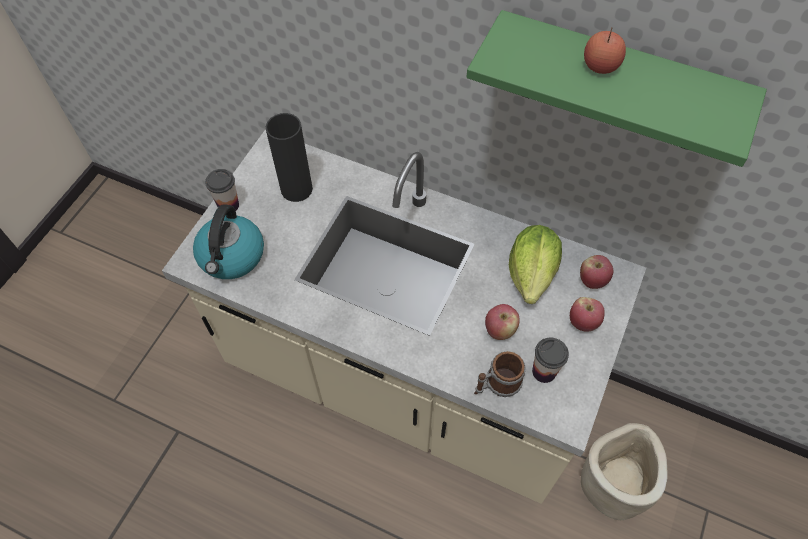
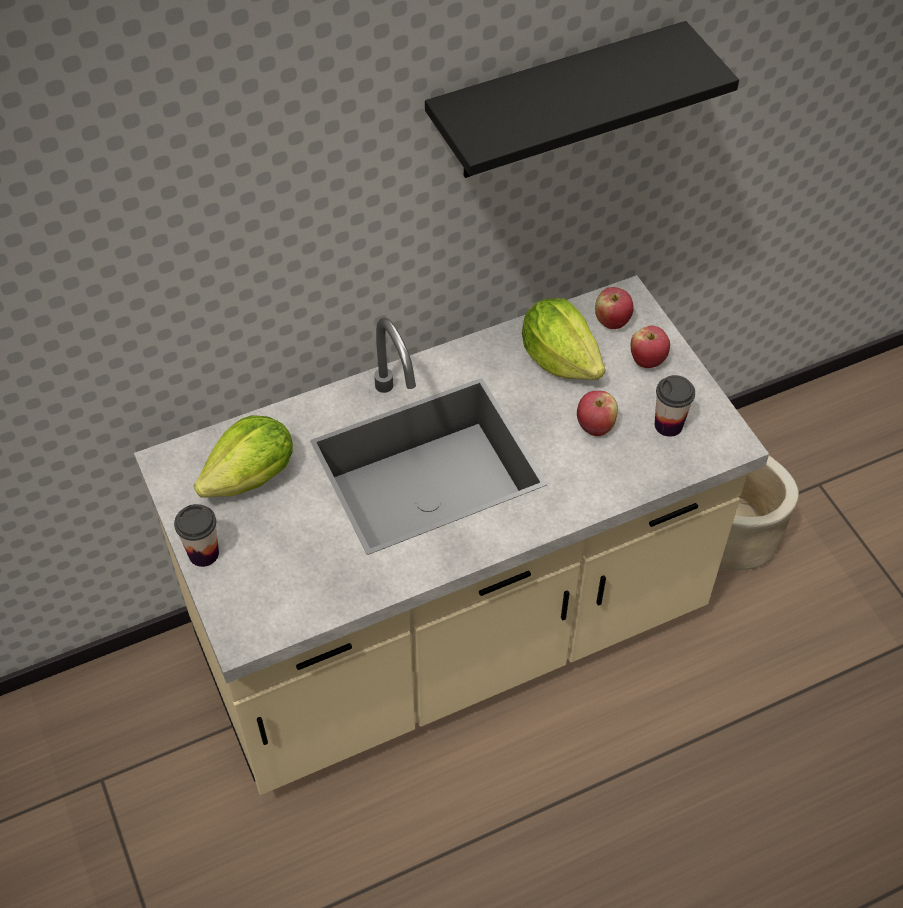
camera: 50 degrees left, 5 degrees down
kettle [193,204,264,279] -> none
black vase [266,113,313,202] -> lettuce [194,415,293,498]
green shelf [467,10,767,167] -> black shelf [425,21,739,178]
mug [474,351,526,397] -> none
apple [584,27,626,74] -> none

